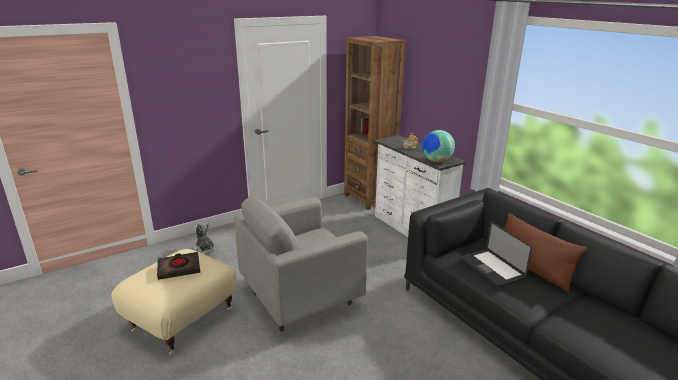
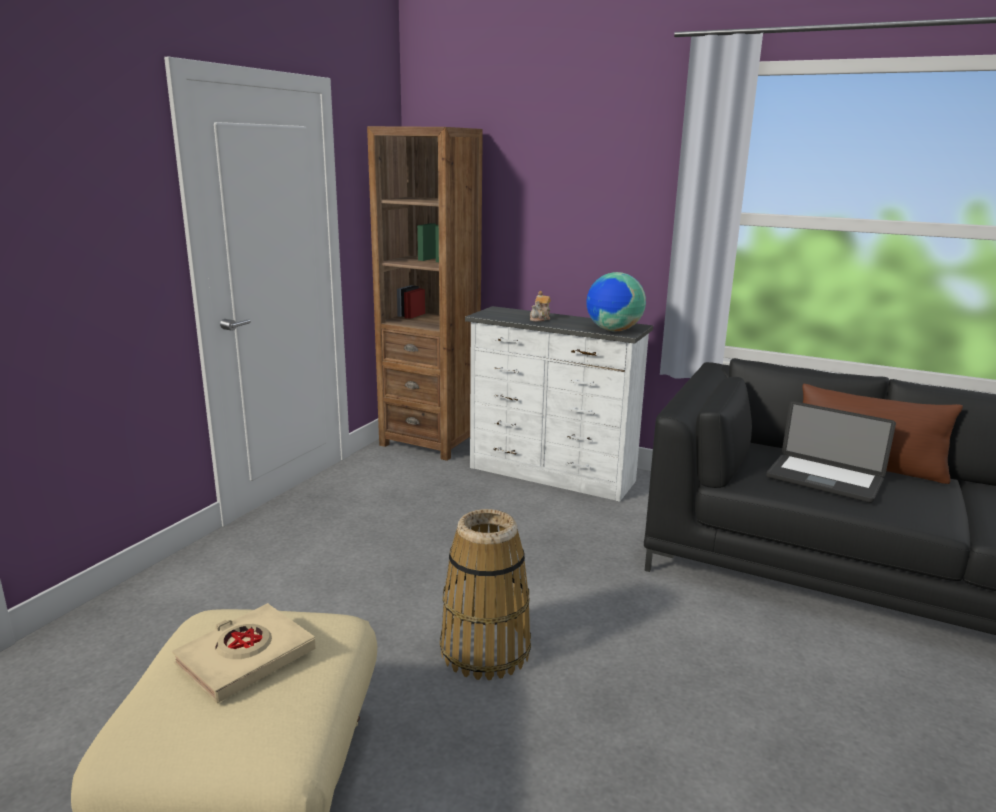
camera: 30 degrees left, 5 degrees down
black book [157,252,201,280] -> beige book [172,603,316,703]
plush toy [193,223,215,255] -> none
grey armchair [234,196,368,332] -> basket [440,509,531,680]

